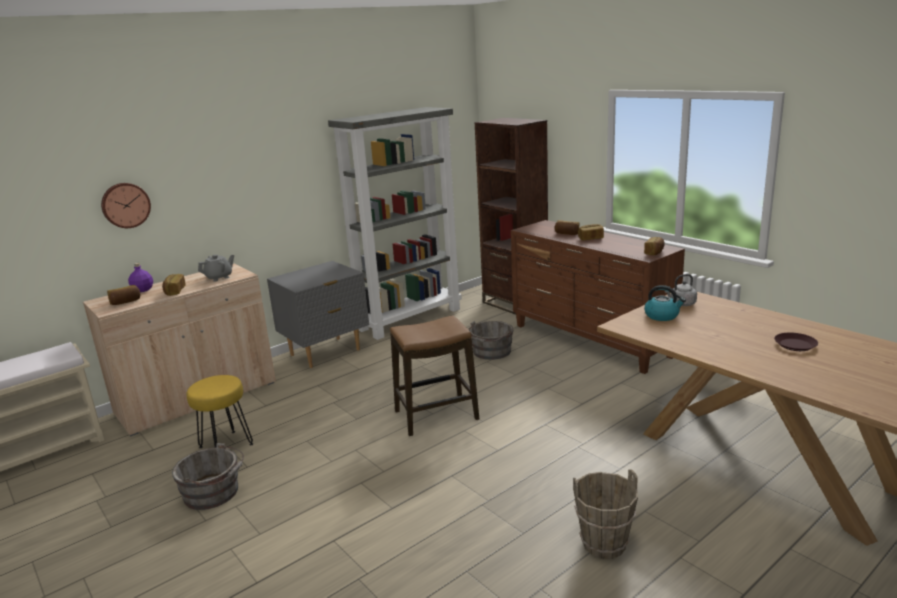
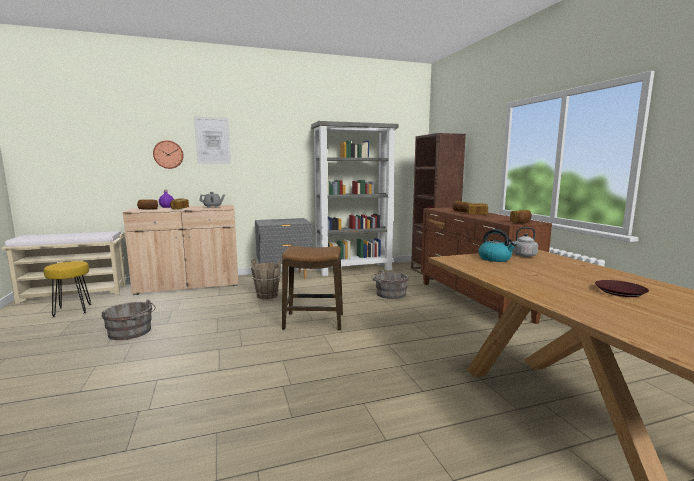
camera: 20 degrees right, 10 degrees down
yellow stool [186,375,253,448] -> yellow stool moved to [43,261,91,317]
brown bucket [573,469,638,559] -> brown bucket moved to [251,258,281,299]
none -> picture [194,116,231,164]

